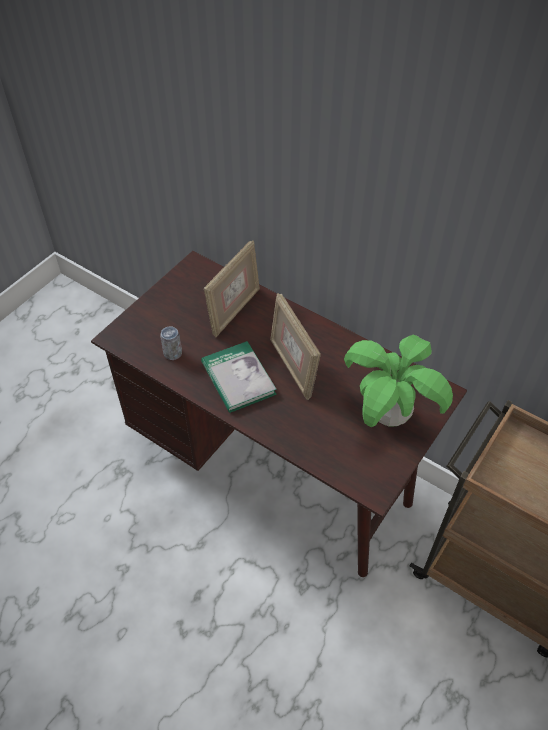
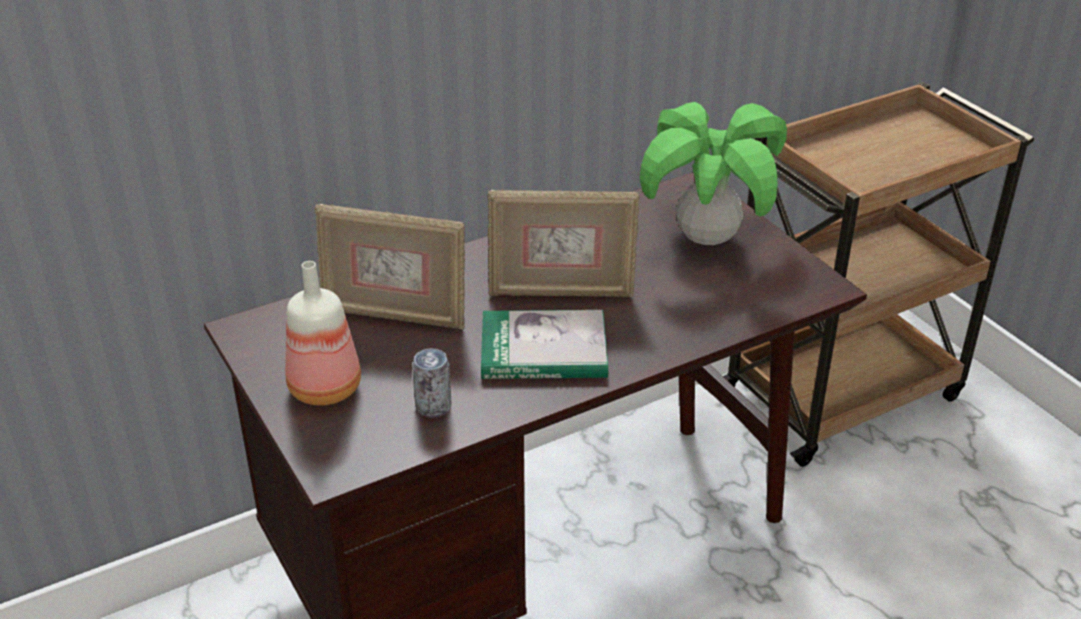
camera: 65 degrees left, 15 degrees down
picture frame [204,240,260,338] -> picture frame turned 135 degrees clockwise [315,204,465,330]
none -> bottle [285,261,361,406]

